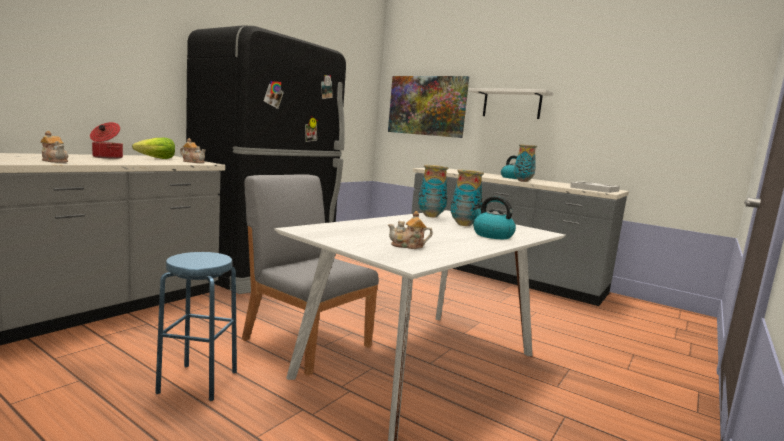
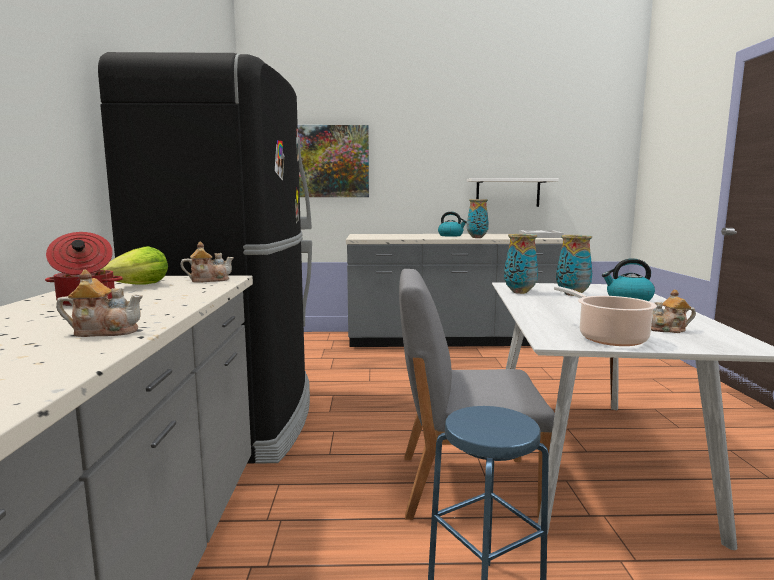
camera: 35 degrees left, 0 degrees up
teapot [388,211,433,249] -> teapot turned 45 degrees clockwise [651,290,696,333]
white shelf [468,88,553,119] -> white shelf moved to [467,178,559,207]
none -> cooking pot [554,286,657,346]

